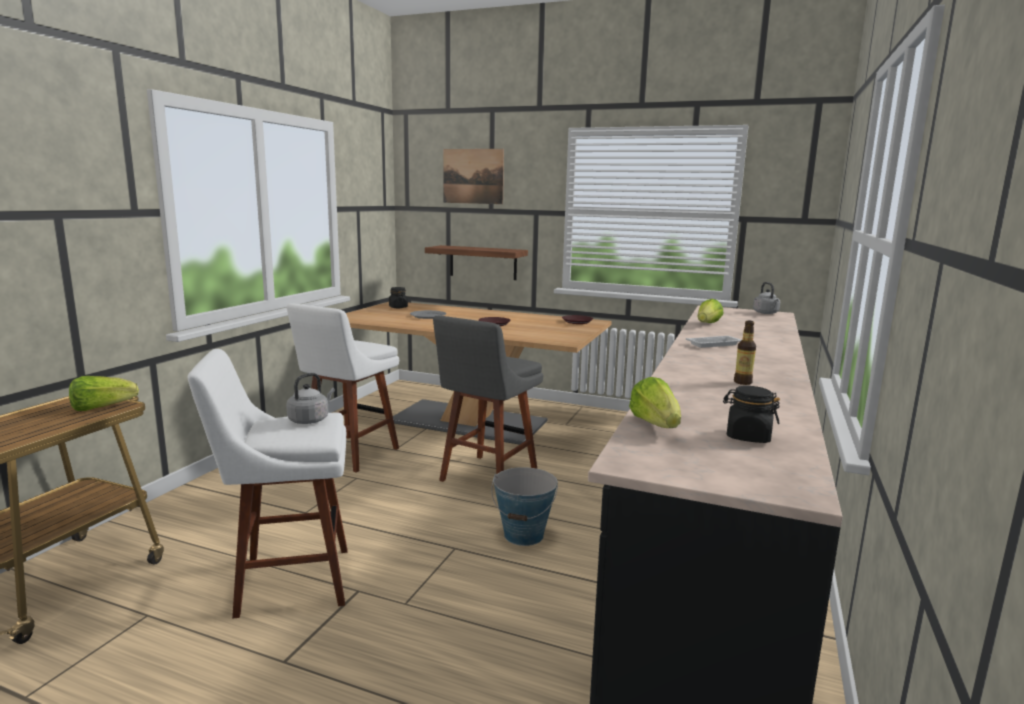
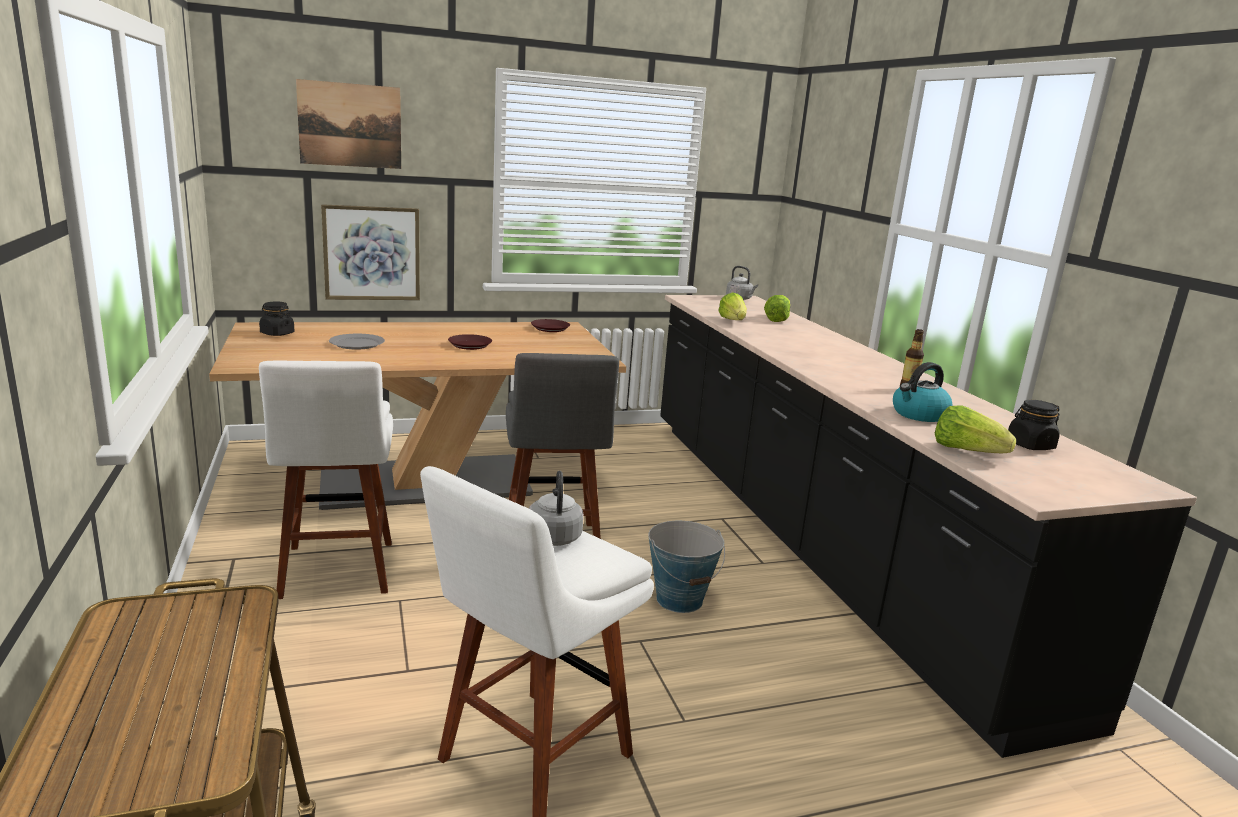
camera: 40 degrees left, 5 degrees up
lettuce [69,376,139,411] -> lettuce moved to [764,295,790,322]
shelf [425,245,528,280] -> picture [321,204,420,300]
white tray [686,336,741,348] -> none
none -> kettle [893,362,953,422]

